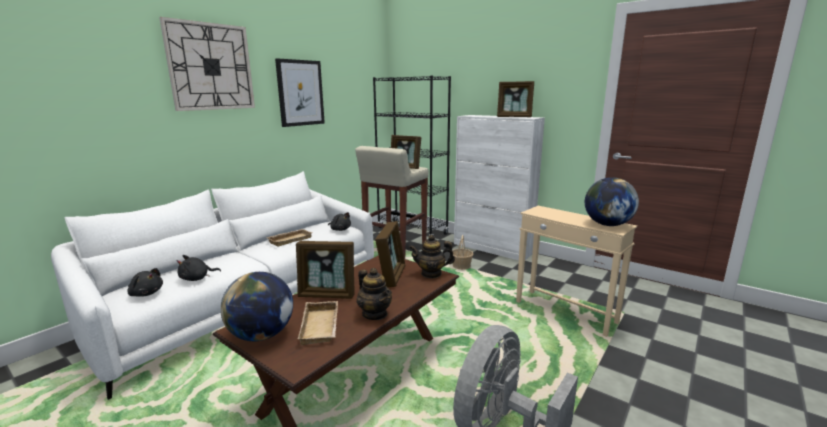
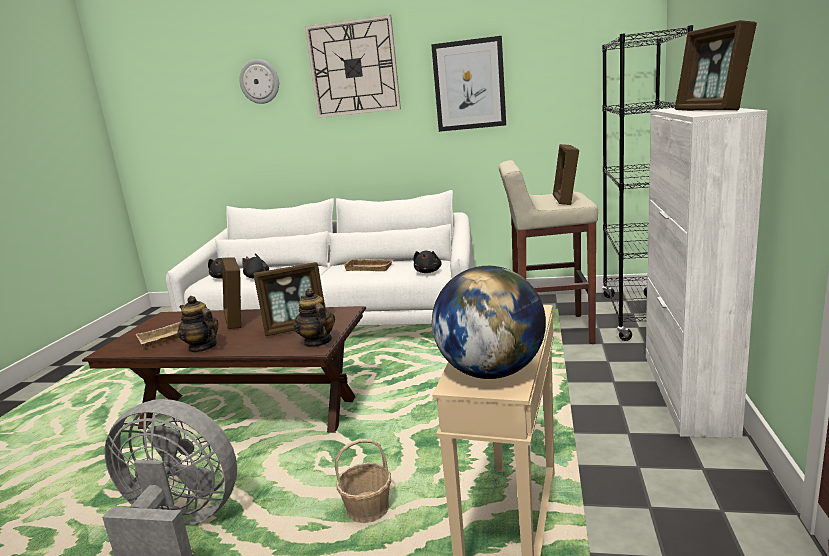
camera: 65 degrees right, 0 degrees up
globe [220,272,293,341] -> none
teapot [357,268,392,320] -> teapot turned 105 degrees clockwise [178,296,218,353]
basket [452,235,474,270] -> basket moved to [335,439,391,523]
none -> wall clock [239,59,279,104]

